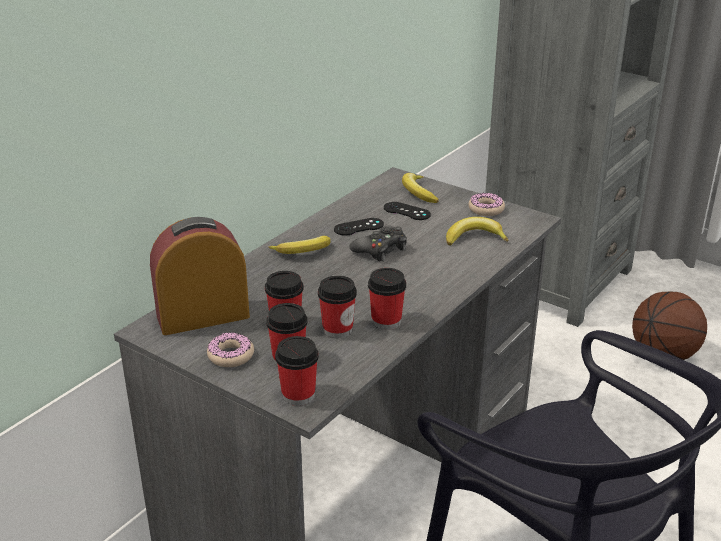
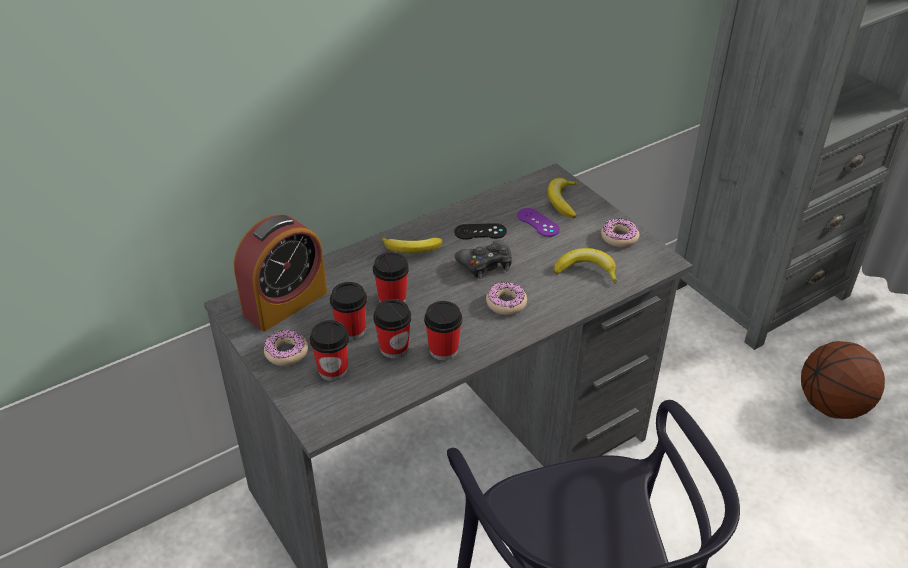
camera: 20 degrees right, 10 degrees up
alarm clock [150,217,250,335] -> alarm clock turned 135 degrees clockwise [234,214,327,331]
cup [275,336,319,406] -> cup moved to [373,252,409,302]
black game controller [384,202,431,220] -> purple game controller [517,208,560,237]
none -> donut [486,282,527,315]

